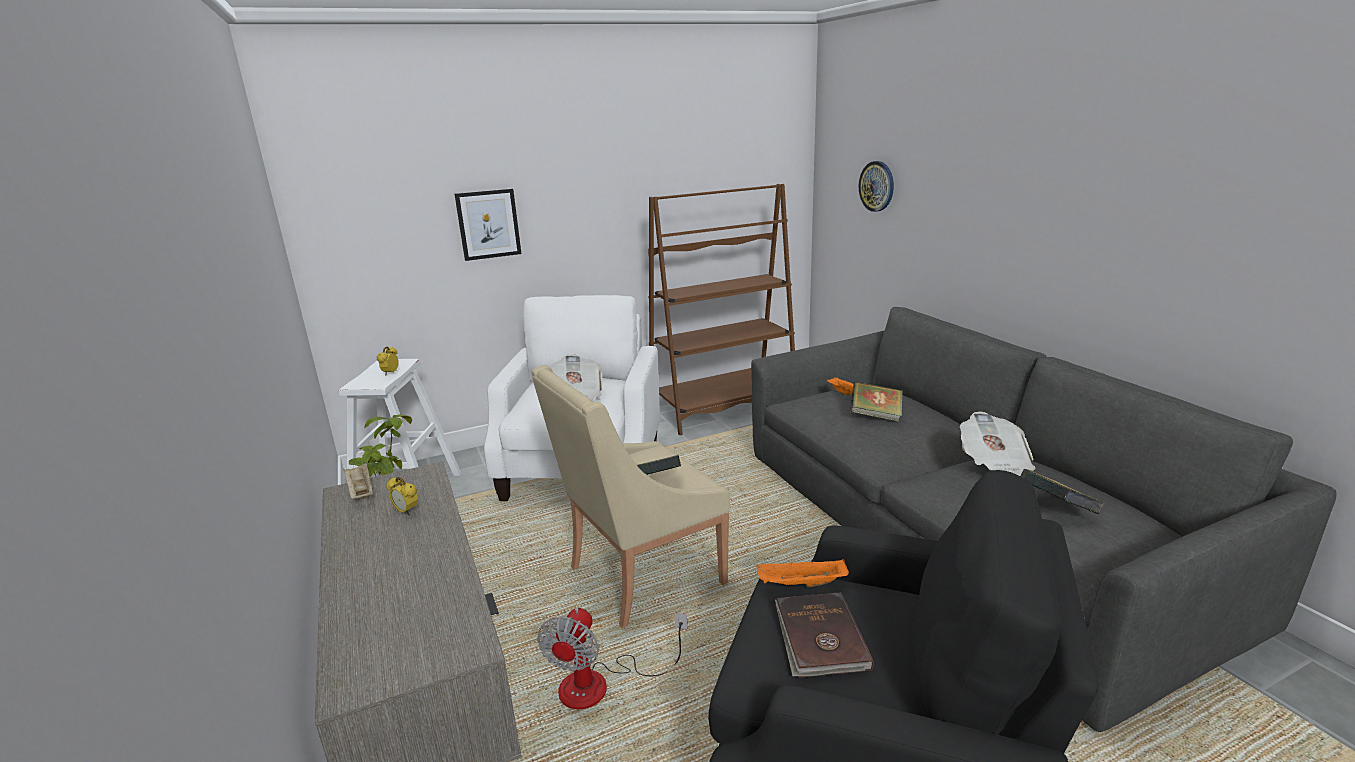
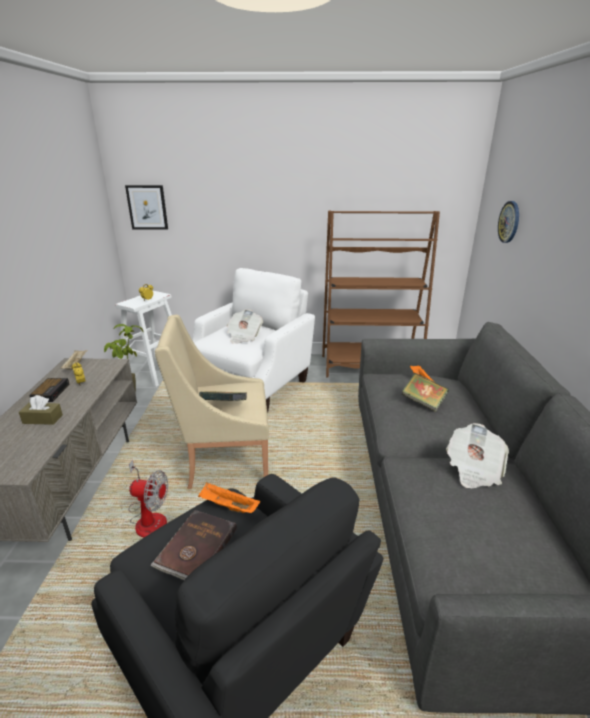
camera: 25 degrees right, 5 degrees up
picture [455,188,521,261] -> picture moved to [125,185,168,230]
fan [537,608,687,709] -> fan turned 120 degrees counterclockwise [129,460,168,537]
book [1020,469,1105,514] -> none
none -> brown tissue box [19,395,63,425]
none -> alarm clock [29,378,70,402]

